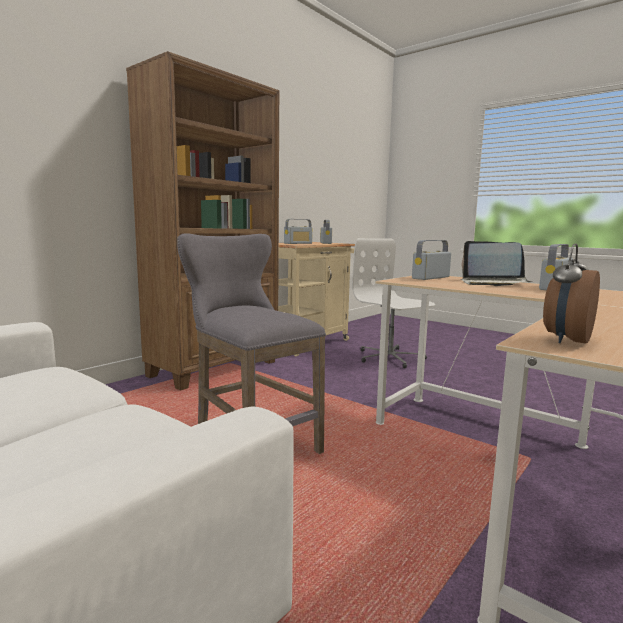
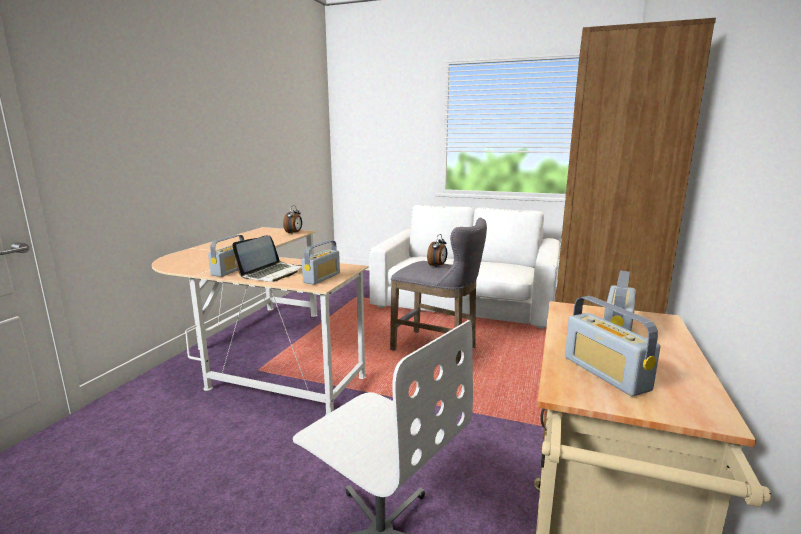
camera: 160 degrees right, 5 degrees up
laptop [461,241,532,286] -> laptop turned 120 degrees clockwise [232,235,302,282]
none -> alarm clock [427,234,447,267]

